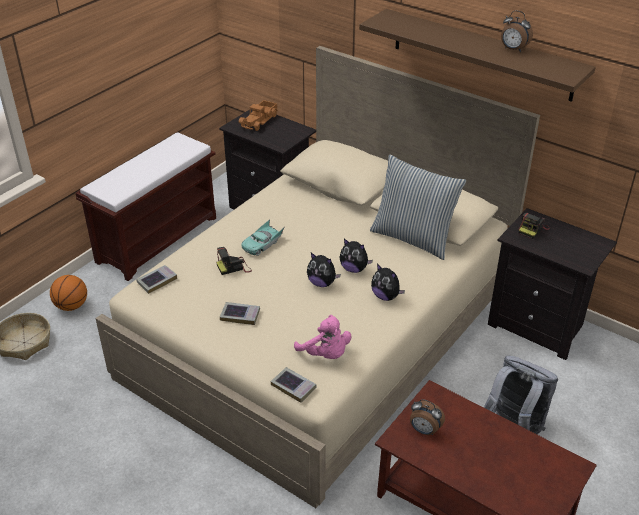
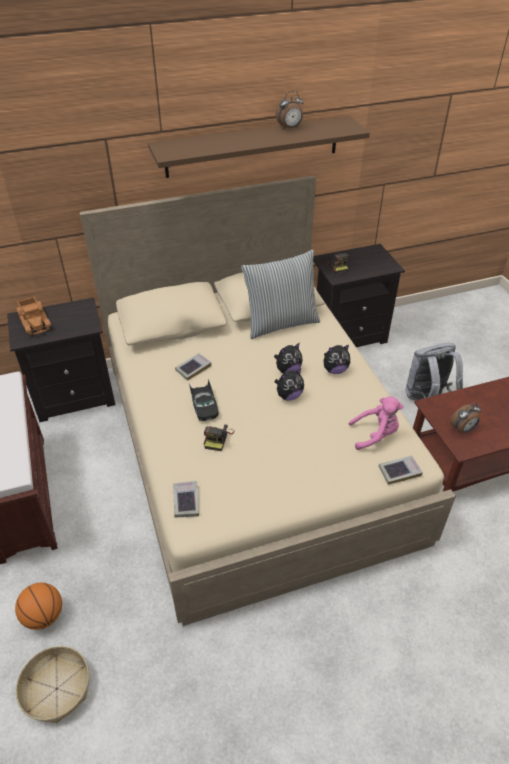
camera: 55 degrees left, 5 degrees up
book [220,302,260,325] -> book moved to [175,353,211,381]
turquoise toy car [241,220,284,256] -> black toy car [189,379,219,421]

